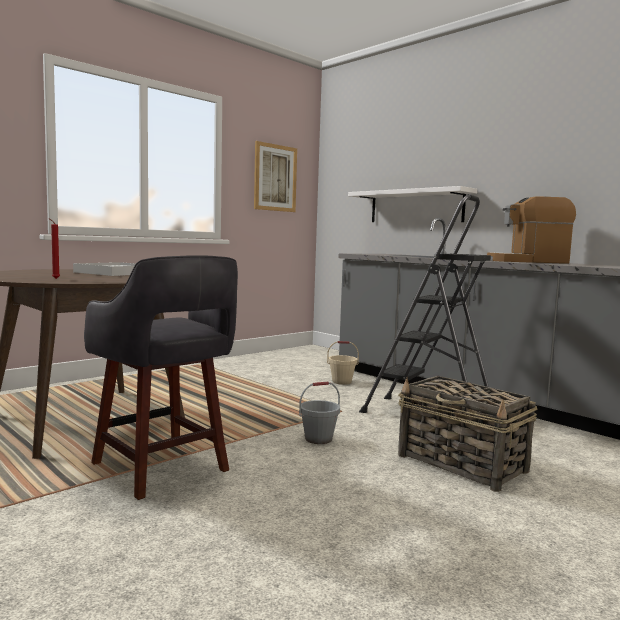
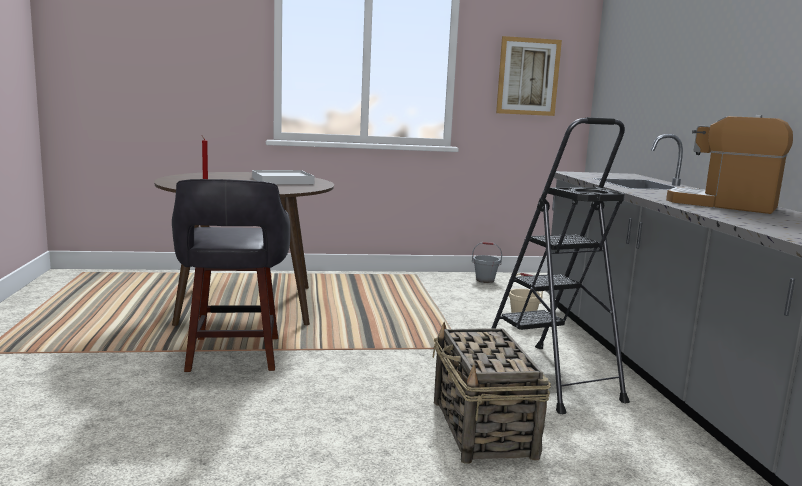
camera: 35 degrees right, 5 degrees up
grey bucket [299,382,340,444] -> grey bucket moved to [472,242,502,283]
white shelf [348,186,477,222] -> none

